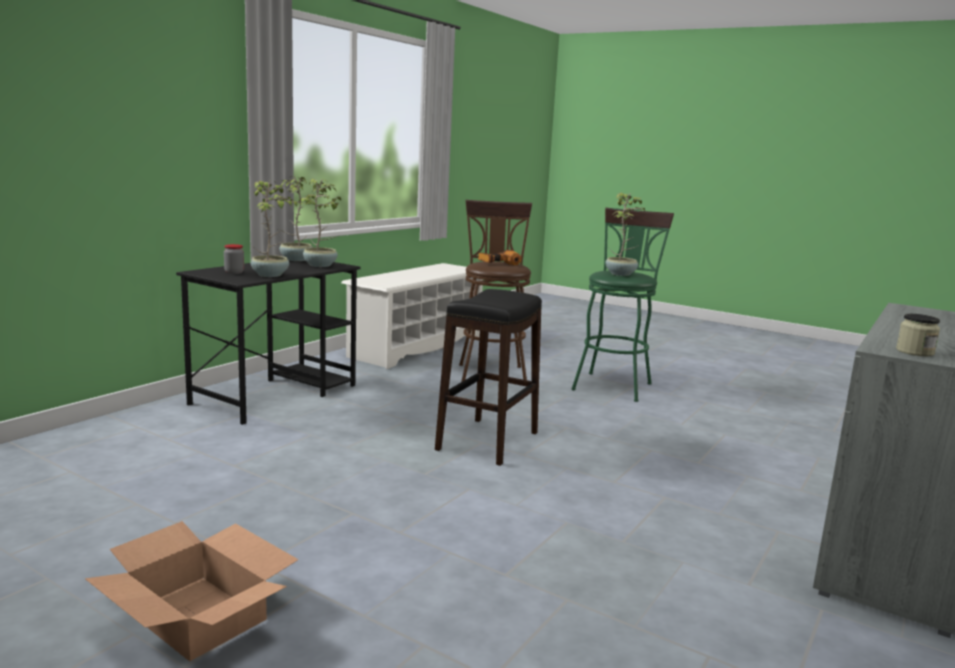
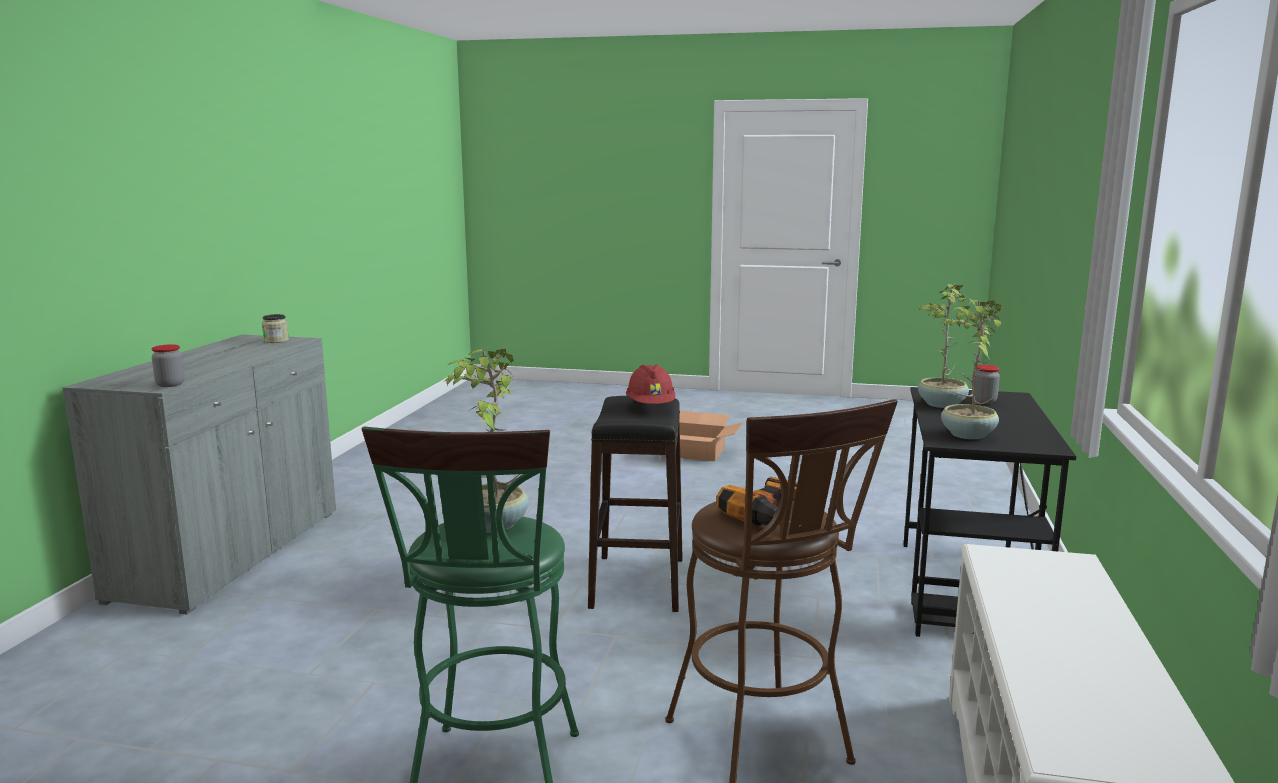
camera: 160 degrees right, 0 degrees up
potted plant [273,176,316,261] -> none
none -> jar [152,344,184,387]
none -> red hard hat [626,364,676,404]

